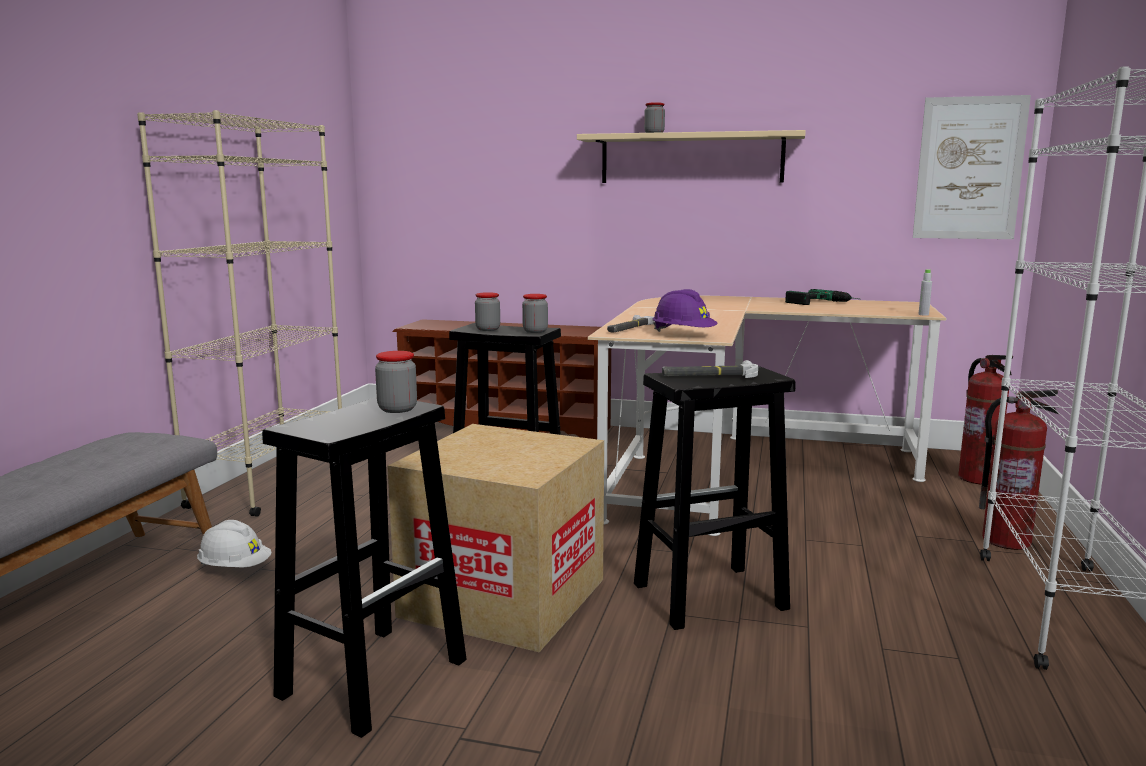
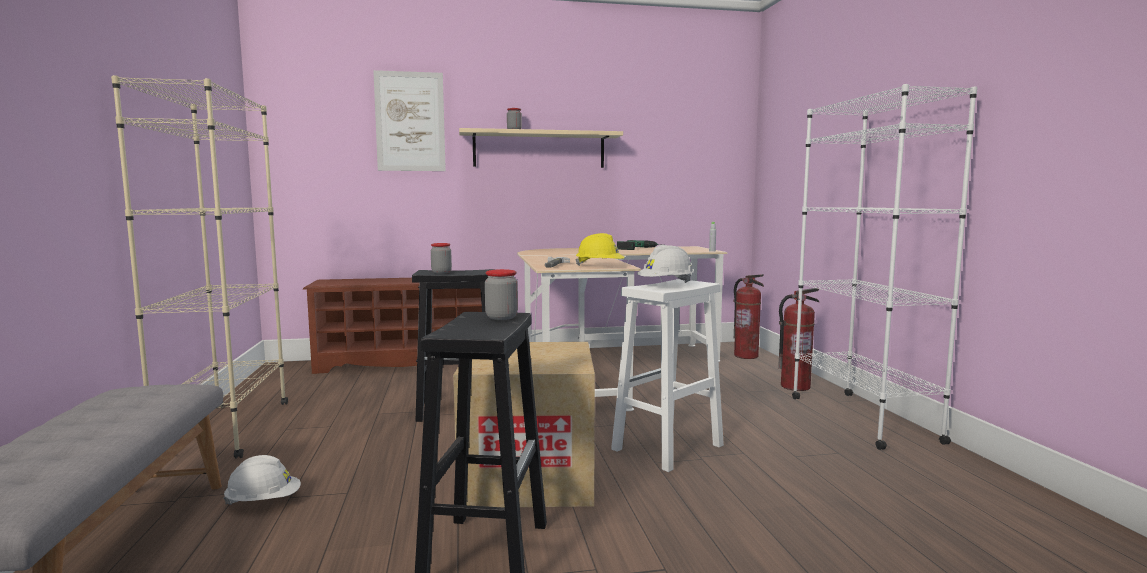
camera: 25 degrees left, 5 degrees down
jar [522,294,548,333] -> none
black stool [634,366,796,630] -> white stool [611,279,724,472]
purple hard hat [653,289,718,332] -> yellow hard hat [575,233,625,266]
hammer [662,360,758,378] -> white hard hat [637,245,694,283]
picture [913,95,1031,239] -> picture moved to [373,70,446,171]

